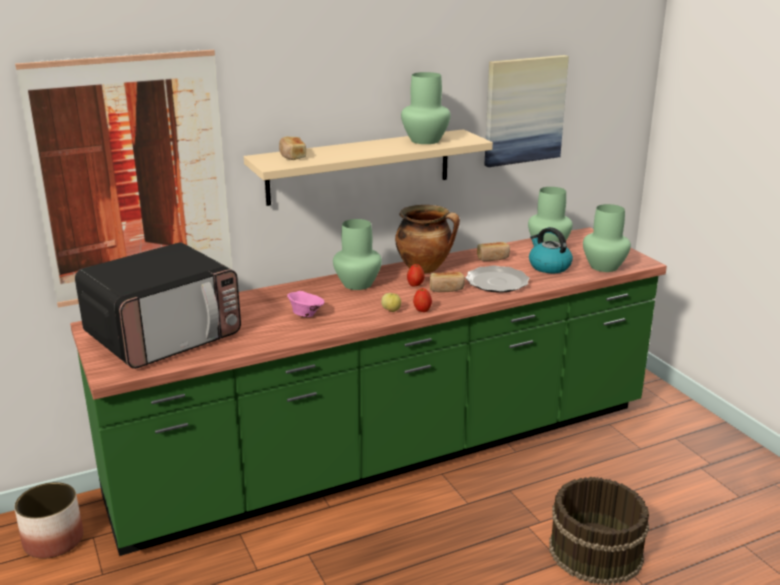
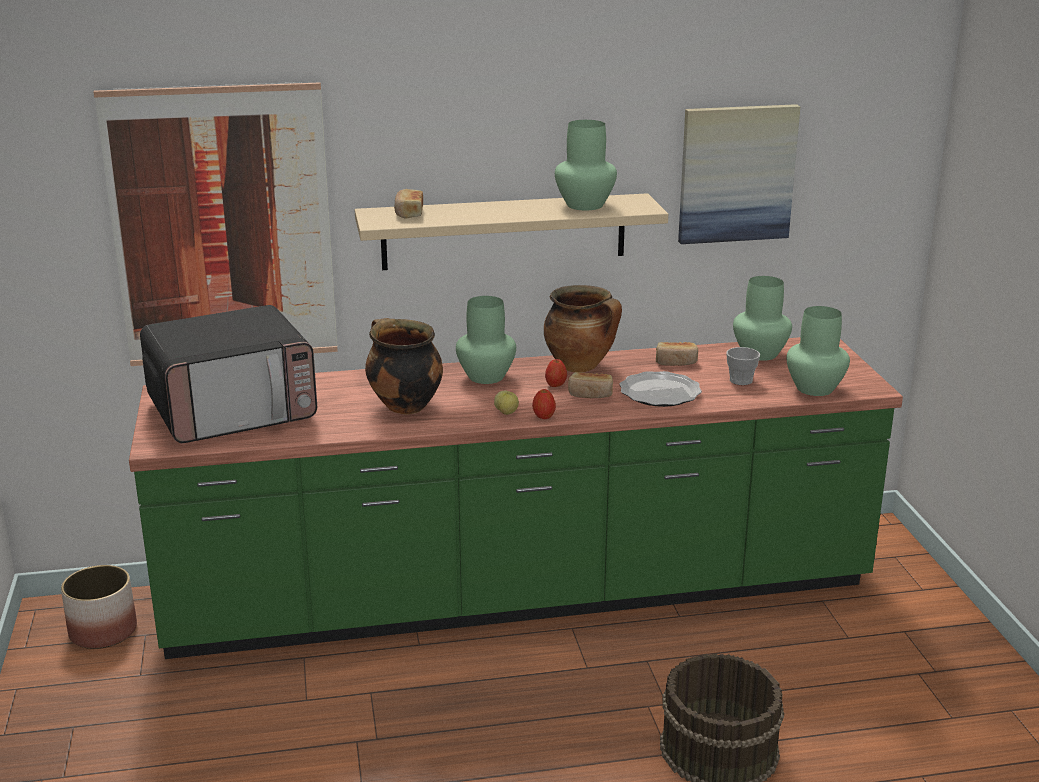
camera: 15 degrees right, 0 degrees up
pink bowl [287,291,324,317] -> cooking pot [365,318,443,414]
kettle [529,227,573,273] -> cup [726,347,760,385]

